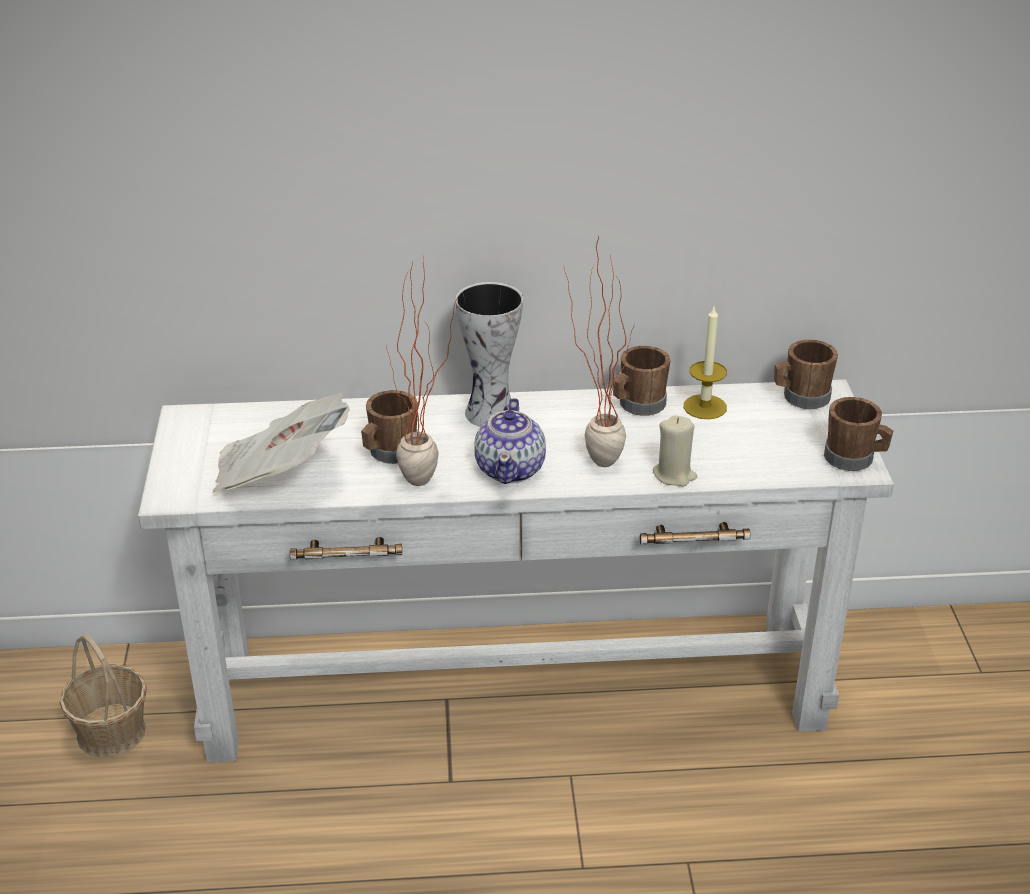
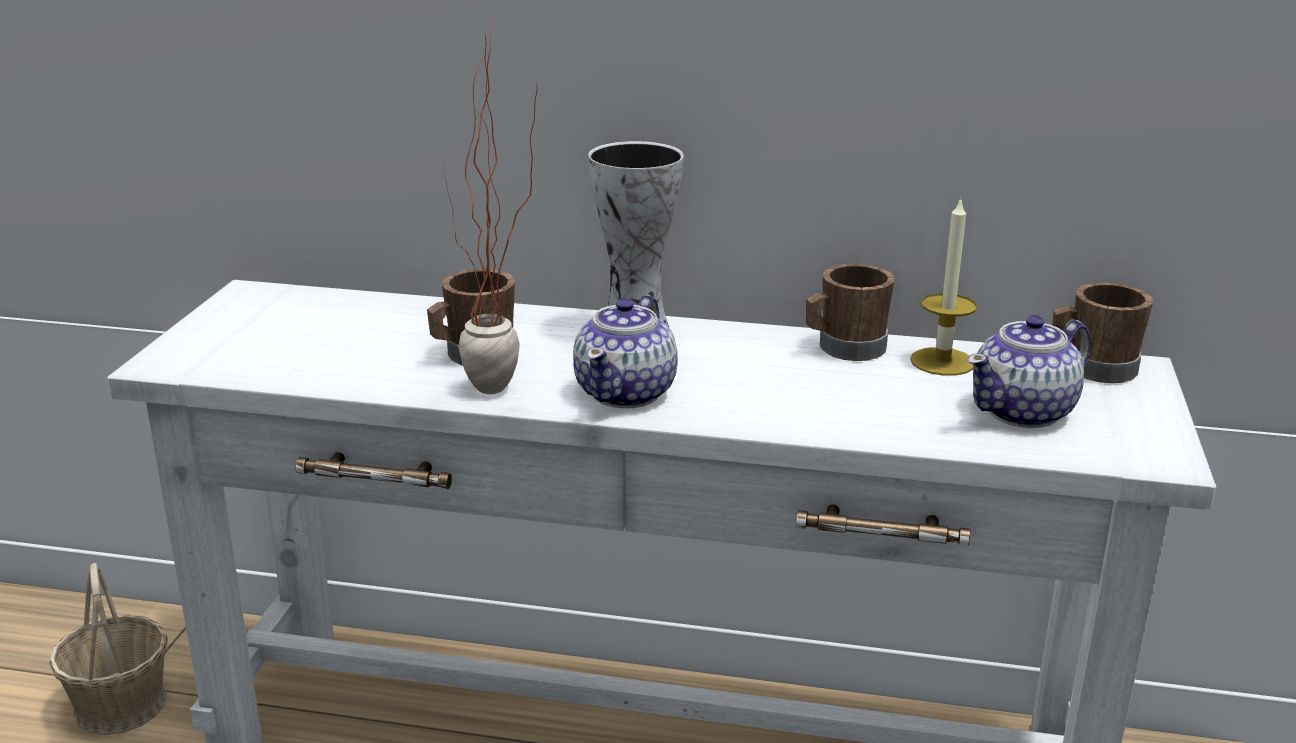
camera: 15 degrees right, 10 degrees down
newspaper [213,393,350,492] -> none
potted plant [564,236,635,467] -> none
beige candle [653,415,697,487] -> none
brown mug [824,397,893,471] -> none
none -> teapot [967,315,1091,428]

